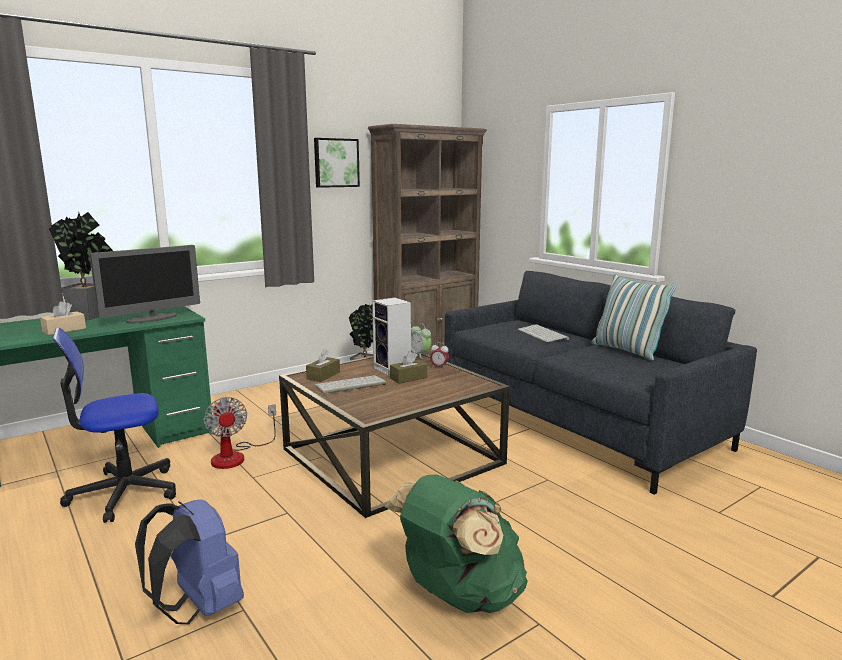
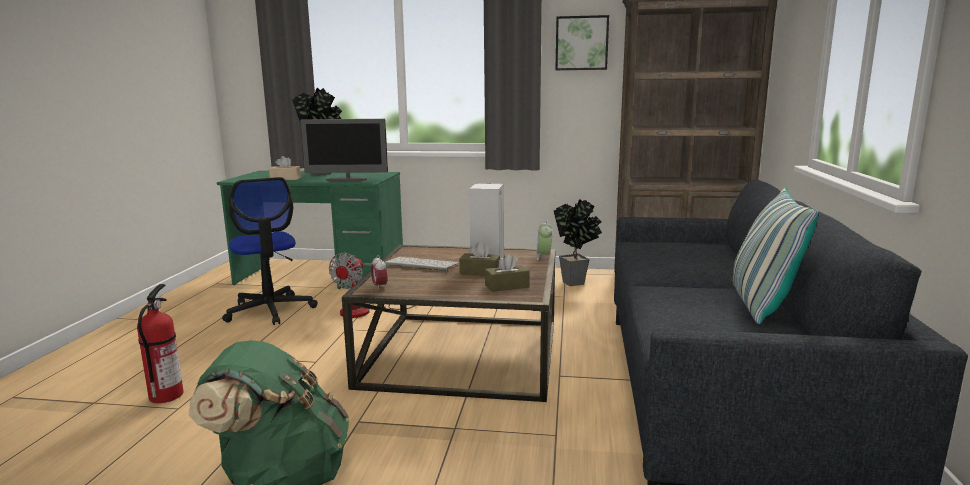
camera: 45 degrees right, 0 degrees up
office chair [53,327,176,523] -> office chair turned 135 degrees counterclockwise [222,177,318,325]
blue backpack [135,500,244,624] -> fire extinguisher [137,284,184,403]
brown tissue box [306,349,340,382] -> brown tissue box moved to [485,254,530,292]
alarm clock [430,342,449,369] -> alarm clock moved to [371,255,387,290]
keyboard [518,324,569,342] -> none

